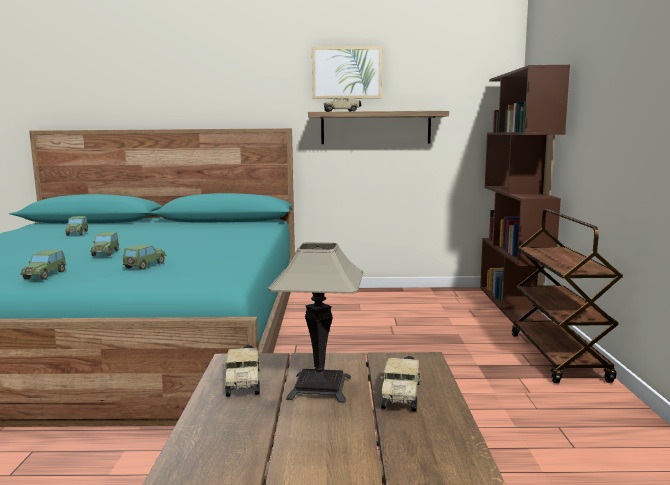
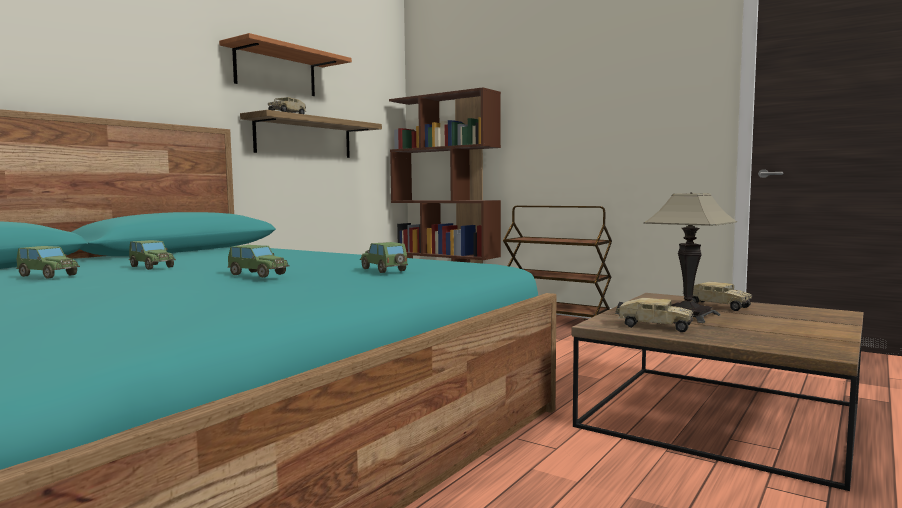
camera: 55 degrees left, 5 degrees down
toy car [20,250,66,280] -> toy car moved to [129,240,176,270]
picture [312,46,382,99] -> shelf [219,33,352,96]

